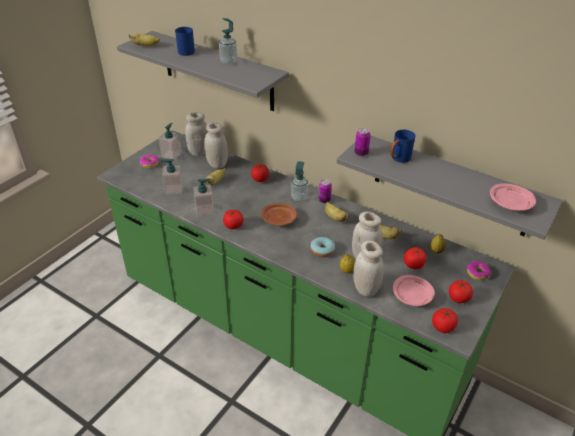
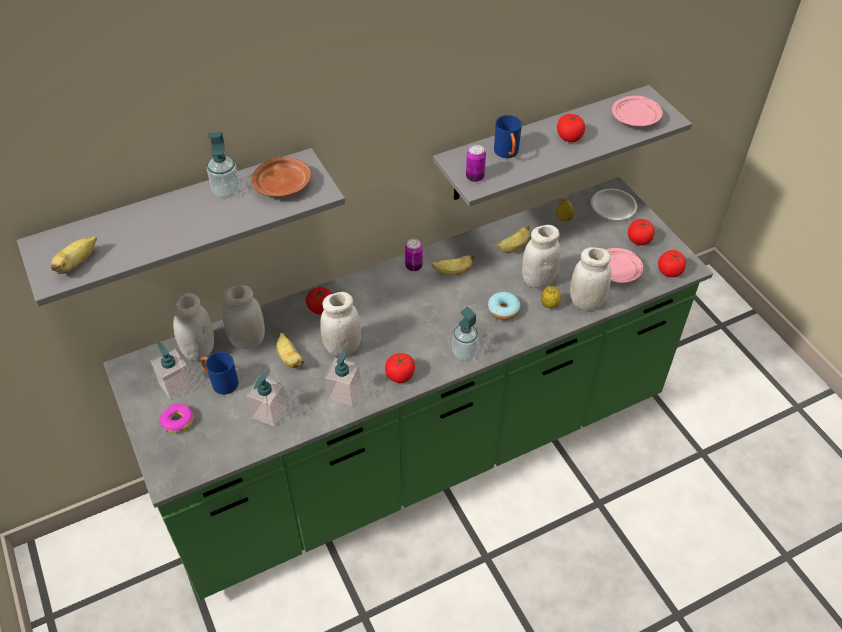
camera: 60 degrees left, 10 degrees up
blue mug [175,27,195,56] -> blue mug moved to [201,352,239,395]
brown plate [261,203,297,226] -> brown plate moved to [252,157,311,197]
soap dispenser [291,161,308,202] -> soap dispenser moved to [452,307,479,361]
tomato [404,247,426,269] -> tomato moved to [557,114,585,142]
donut [467,261,491,280] -> white plate [591,189,637,220]
none -> white jar [320,292,361,357]

